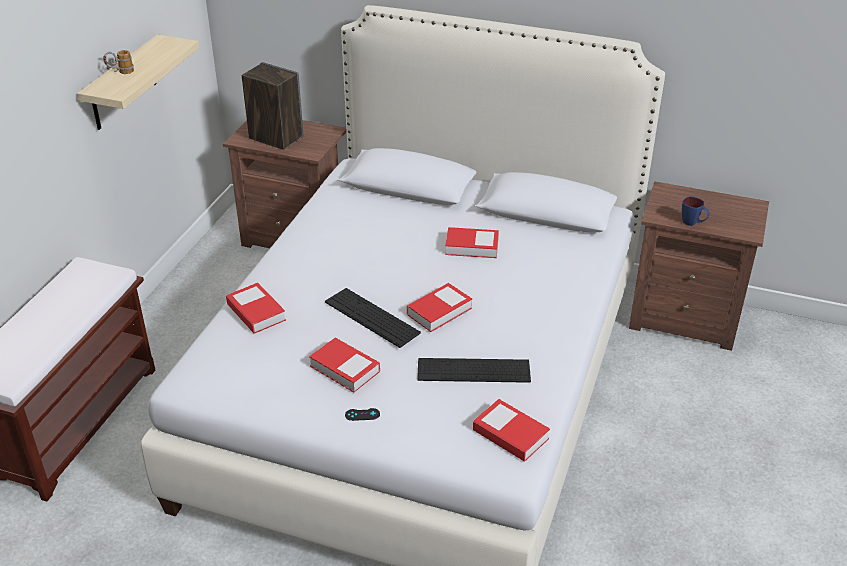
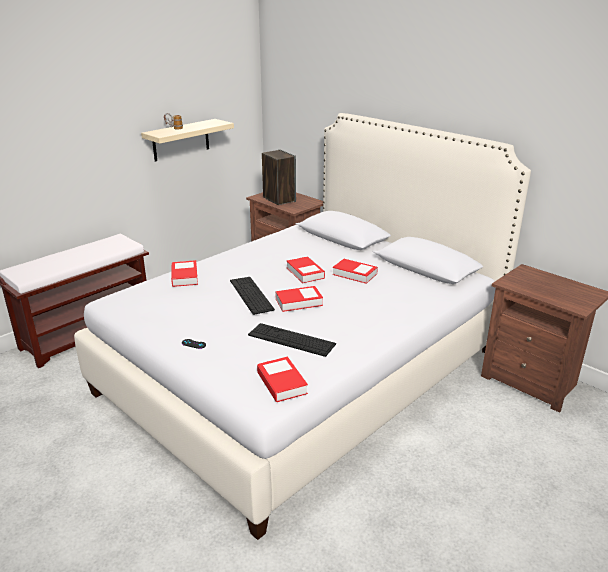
camera: 25 degrees right, 10 degrees down
book [309,338,380,392] -> book moved to [287,256,325,284]
blue mug [682,196,709,226] -> none

